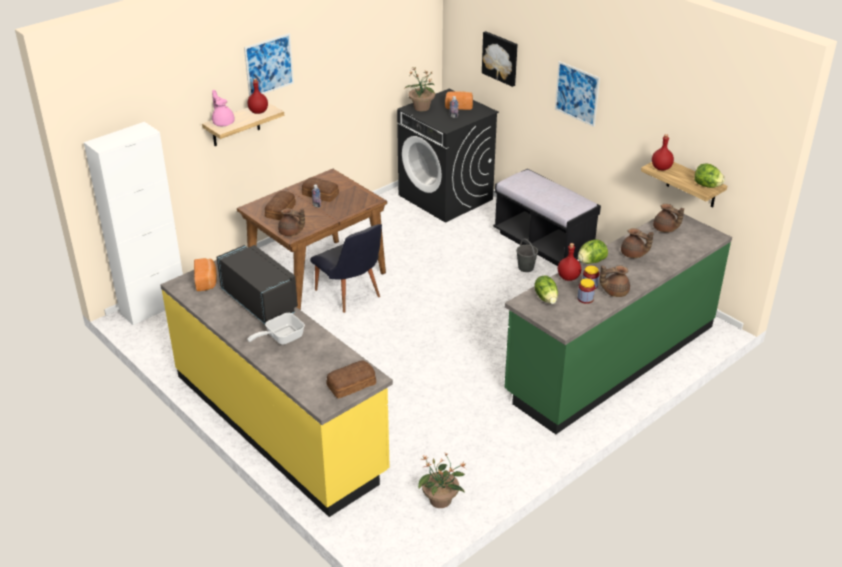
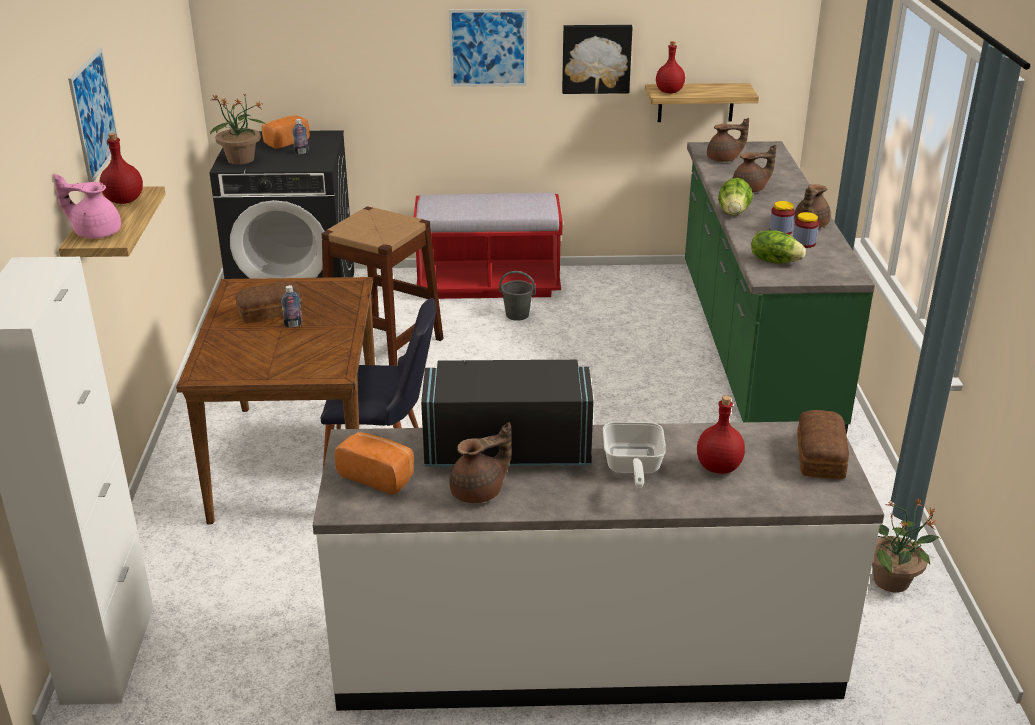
camera: 50 degrees left, 5 degrees down
yellow counter [160,260,393,517] -> white counter [313,421,884,711]
bread [265,191,296,220] -> none
brown teapot [278,208,305,236] -> brown teapot moved to [449,422,512,503]
picture [482,31,518,87] -> picture moved to [562,25,633,94]
black bench [493,169,601,266] -> red bench [414,193,563,299]
red bottle [558,243,581,281] -> red bottle moved to [697,395,745,474]
lettuce [694,164,725,188] -> none
none -> brown stool [322,206,444,366]

